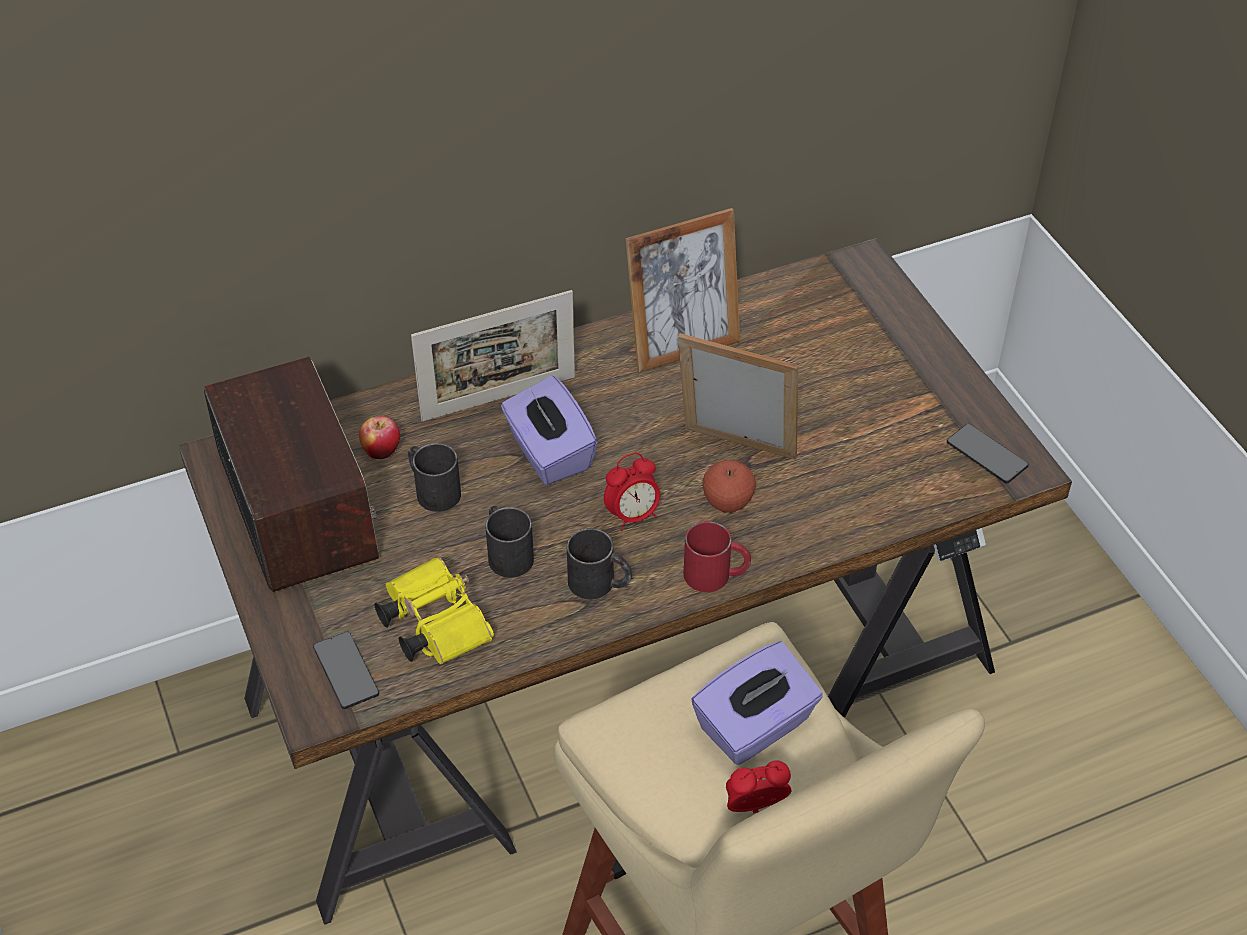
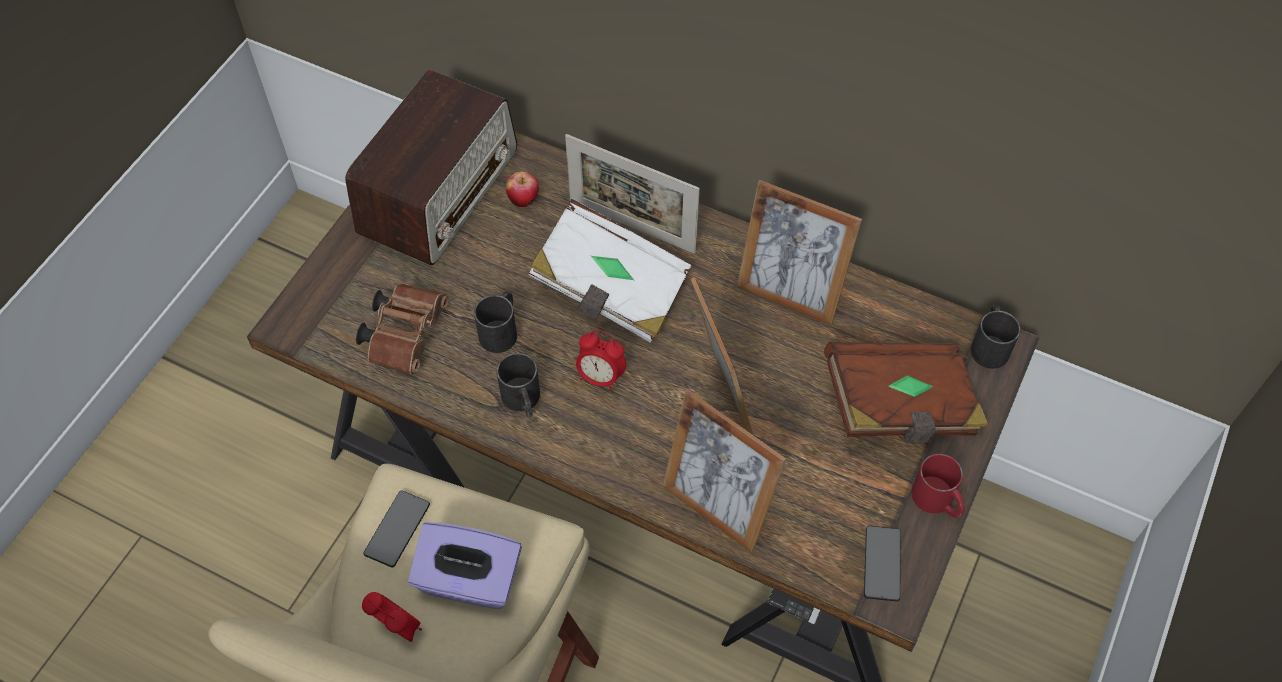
camera: 50 degrees right, 10 degrees up
phone [313,631,379,709] -> phone moved to [363,490,430,567]
yellow binoculars [375,557,494,665] -> brown binoculars [356,283,449,375]
black mug [408,443,461,512] -> black mug moved to [970,305,1021,369]
purple tissue box [501,376,598,485] -> white book [528,198,691,342]
red mug [684,521,751,592] -> red mug moved to [911,454,965,518]
apple [703,460,756,513] -> none
none -> picture frame [663,390,786,553]
none -> brown book [824,342,988,444]

